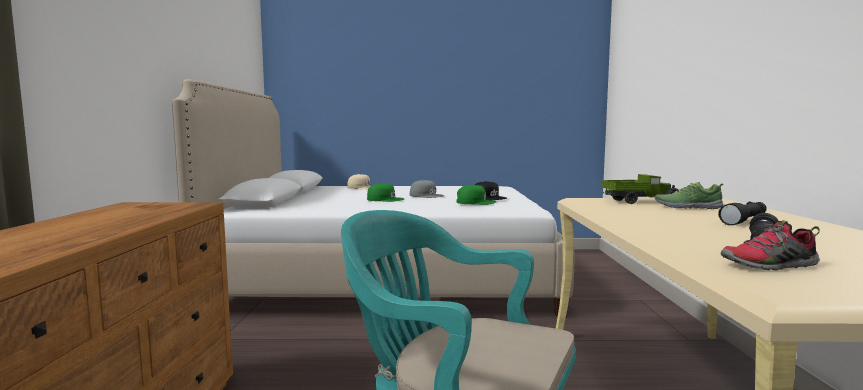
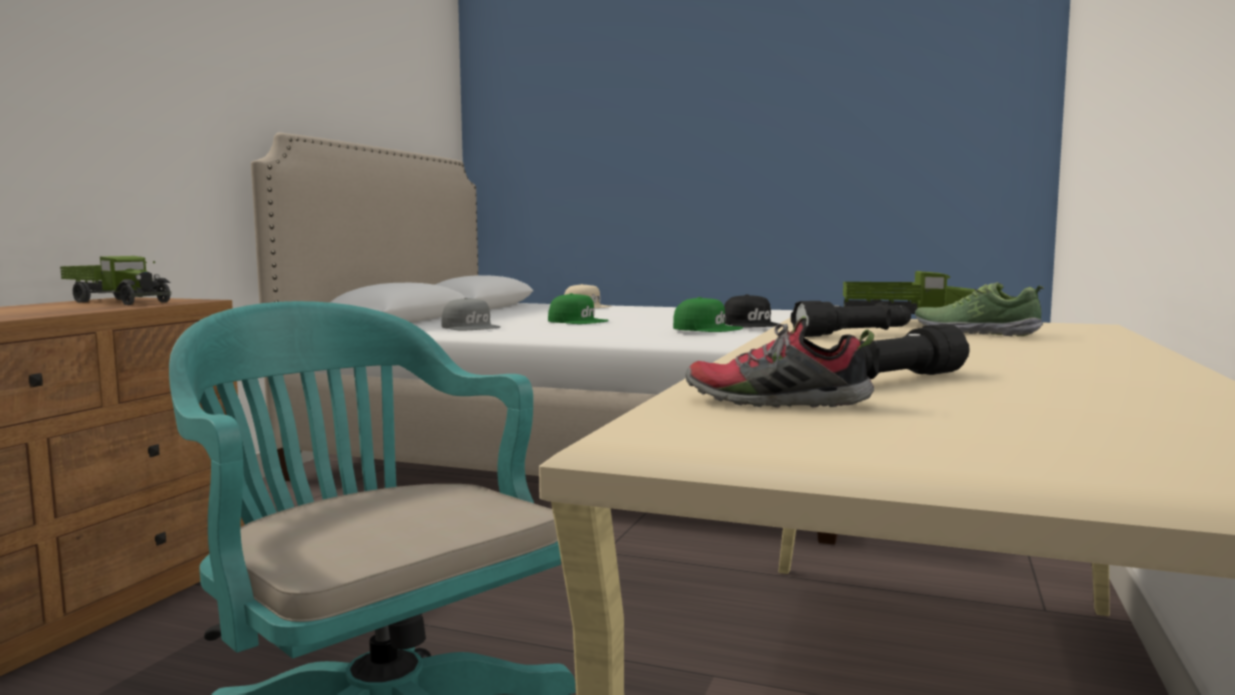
camera: 20 degrees right, 0 degrees up
grey cap [410,180,445,198] -> grey cap moved to [441,298,500,331]
black flashlight [718,201,767,225] -> black flashlight moved to [791,301,911,337]
none -> toy truck [60,256,172,305]

